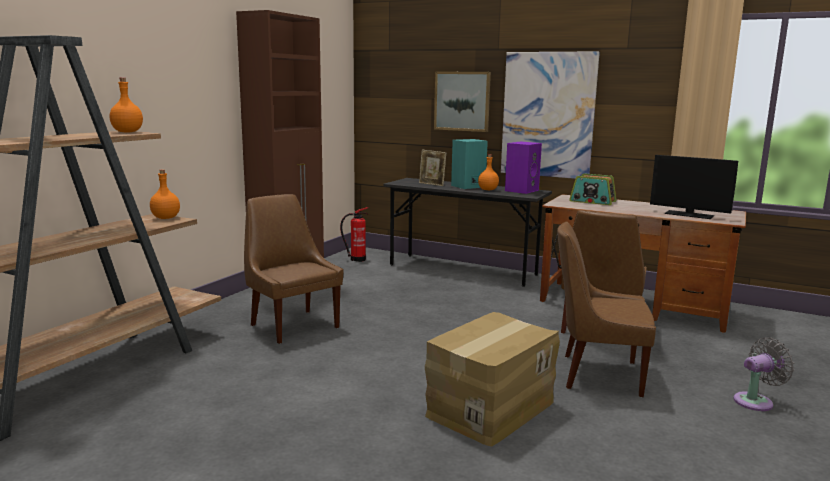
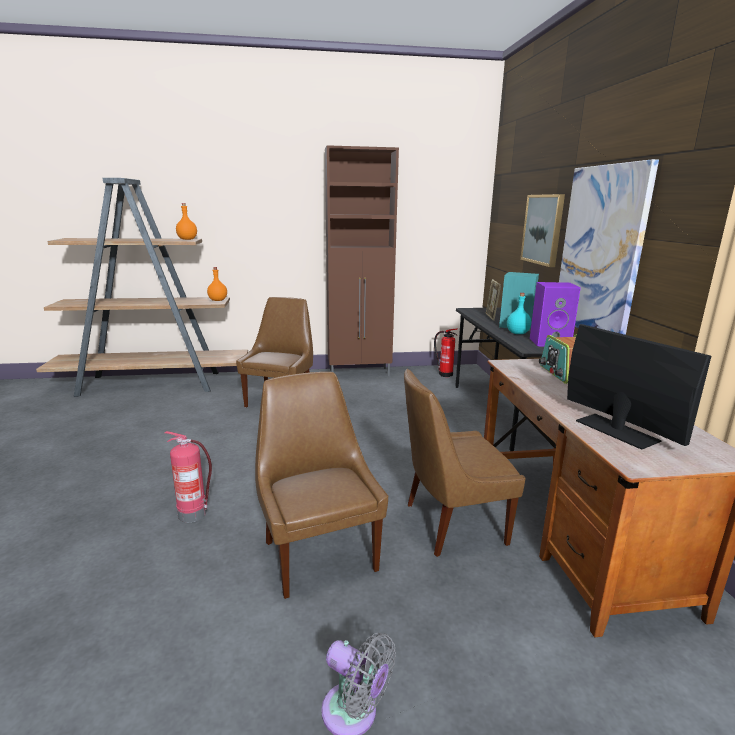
camera: 55 degrees right, 5 degrees up
cardboard box [425,312,560,447] -> fire extinguisher [164,431,212,522]
orange bottle [478,154,499,190] -> turquoise bottle [507,293,531,334]
monitor [650,155,738,219] -> monitor turned 150 degrees clockwise [567,324,711,450]

